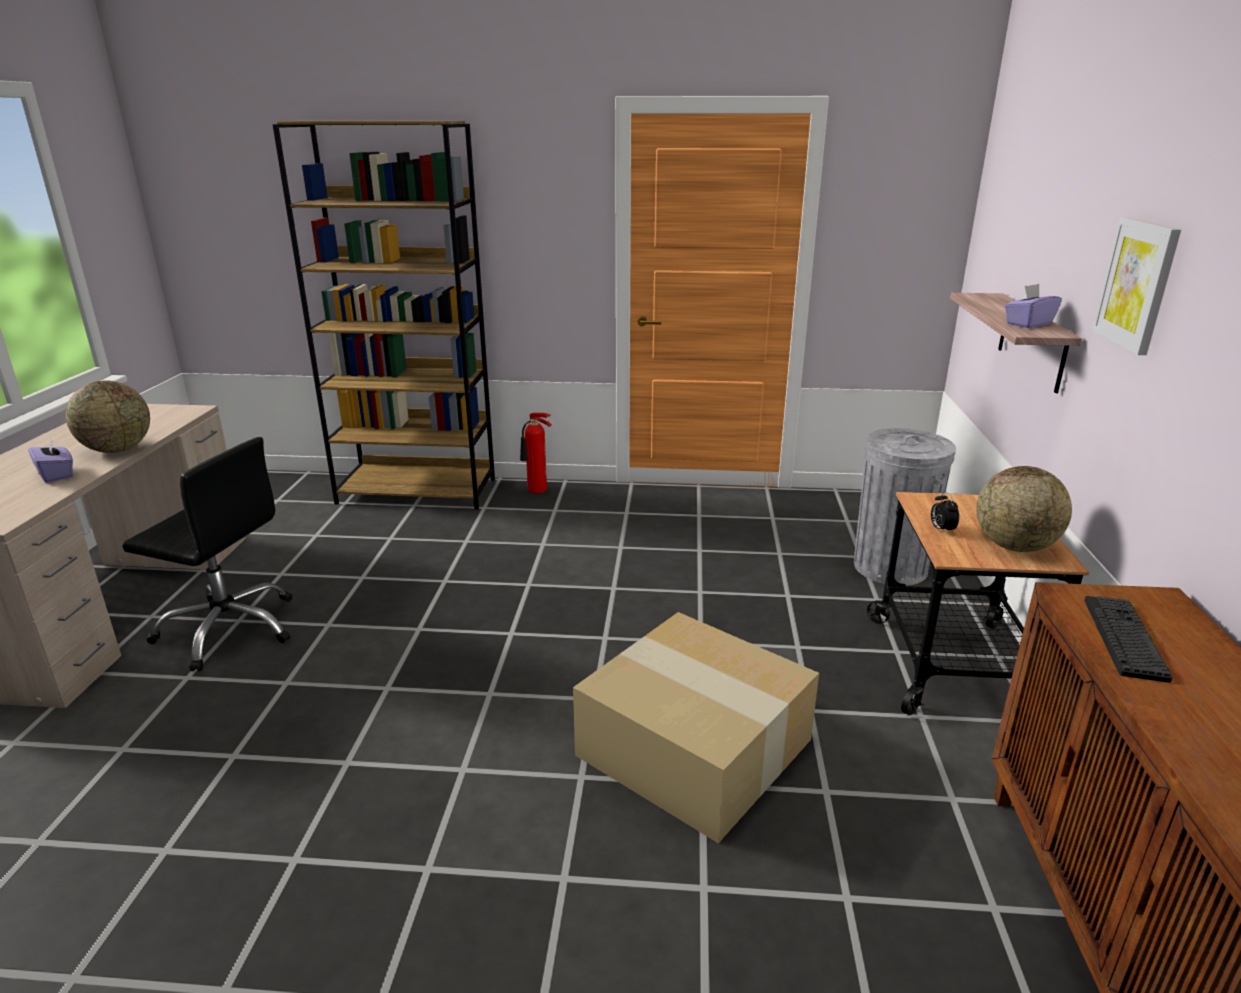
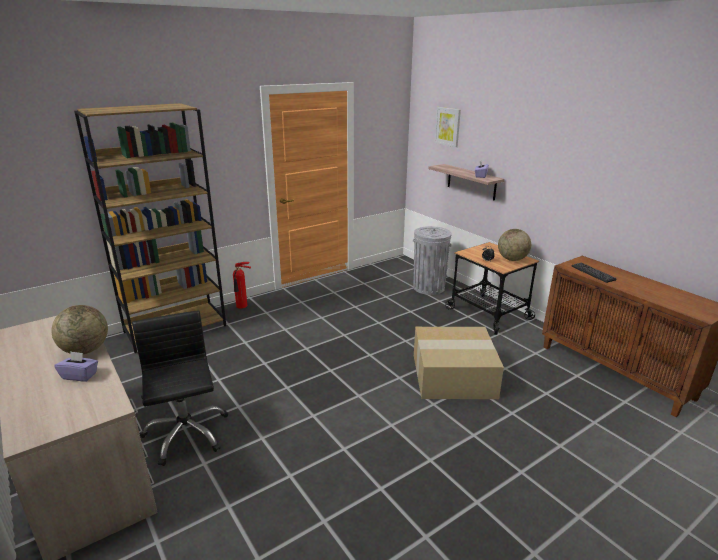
camera: 40 degrees left, 0 degrees up
black office chair [122,437,292,671] -> black office chair turned 90 degrees counterclockwise [132,310,228,466]
picture [1092,217,1181,355] -> picture moved to [434,107,461,147]

